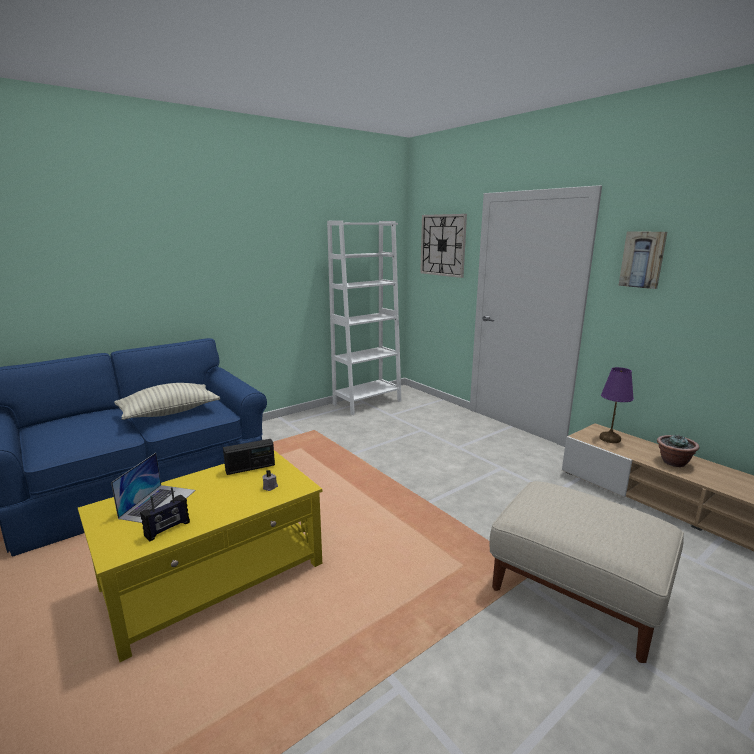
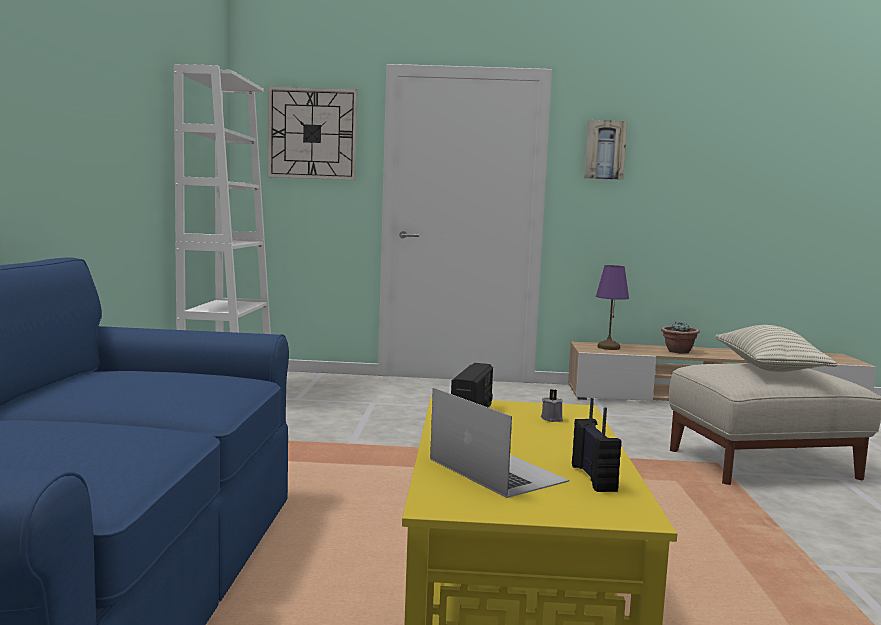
camera: 50 degrees left, 10 degrees down
pillow [114,383,220,420] -> pillow moved to [715,325,837,372]

